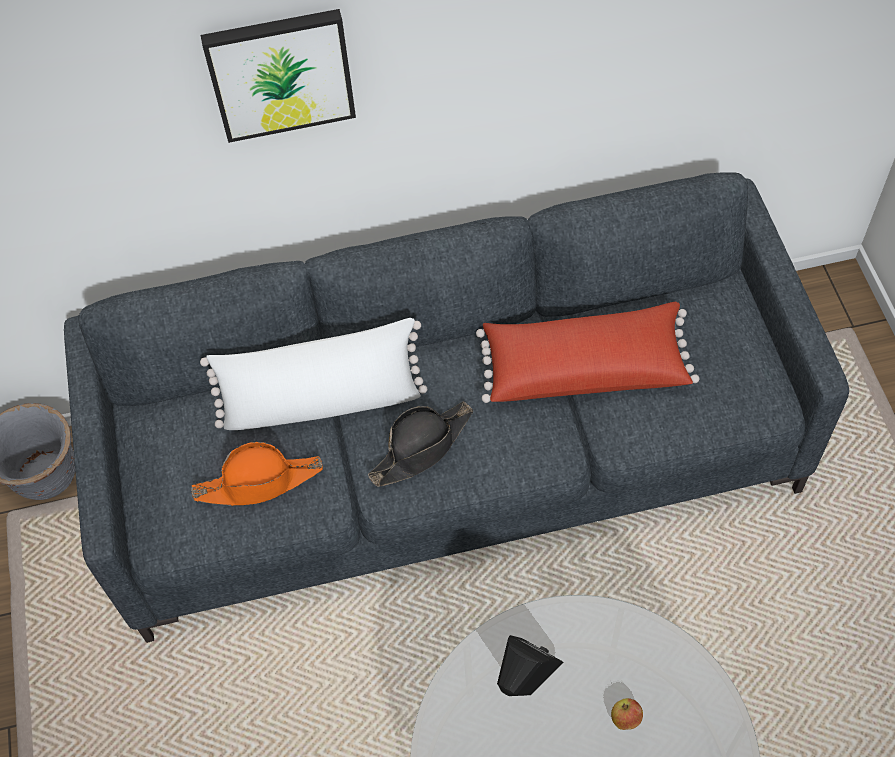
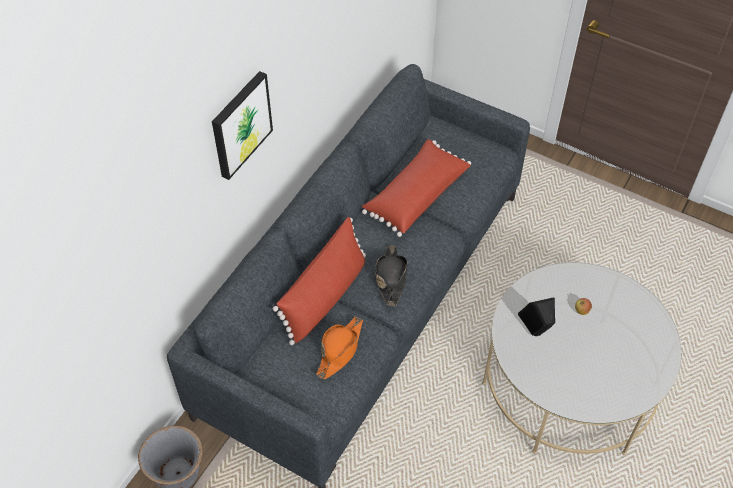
camera: 50 degrees left, 5 degrees down
white pillow [200,318,427,430] -> red pillow [273,217,366,345]

